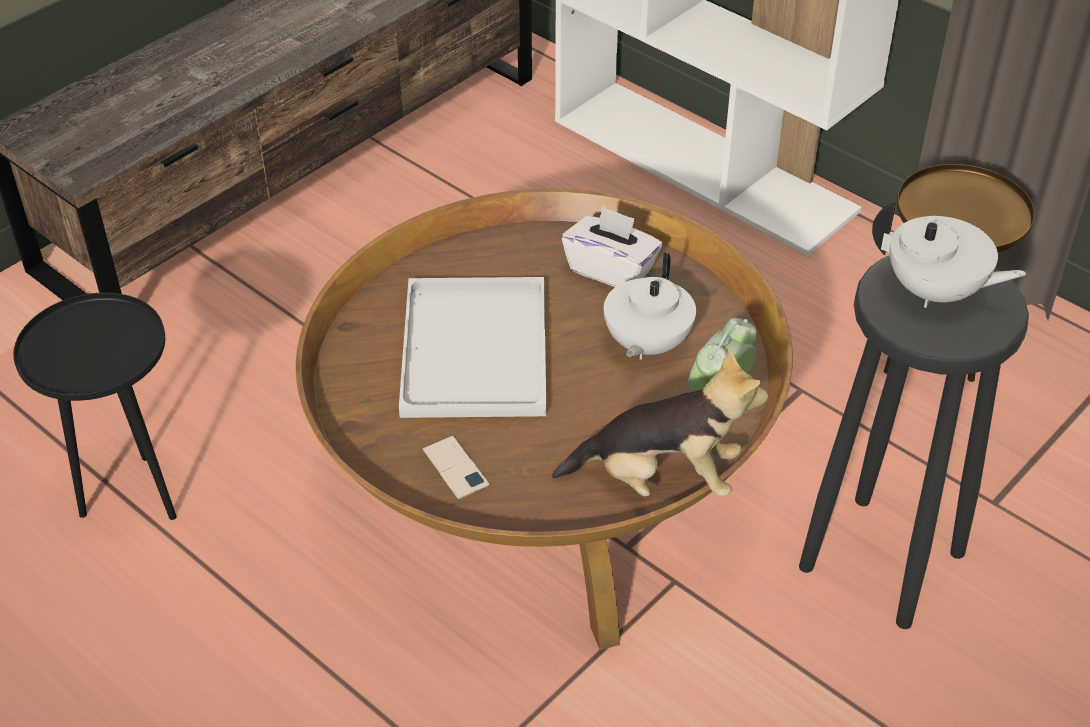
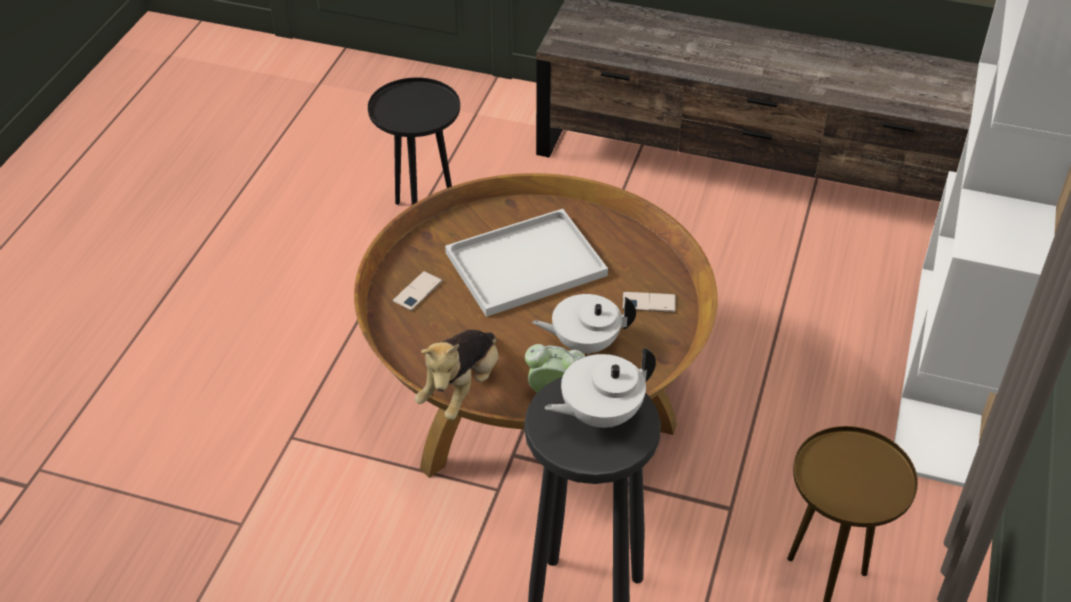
camera: 65 degrees right, 0 degrees up
plush toy [552,348,768,496] -> plush toy turned 45 degrees clockwise [415,330,499,420]
white tissue box [562,206,662,287] -> phone [622,292,676,313]
white teapot [872,202,1027,308] -> white teapot turned 60 degrees clockwise [545,348,656,428]

